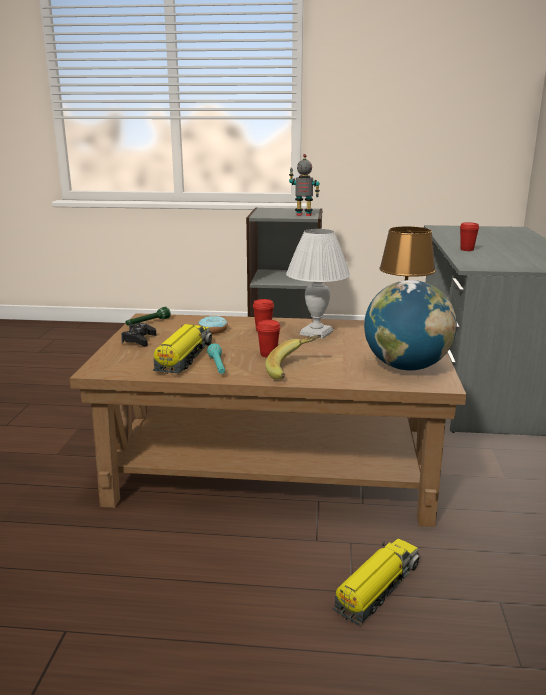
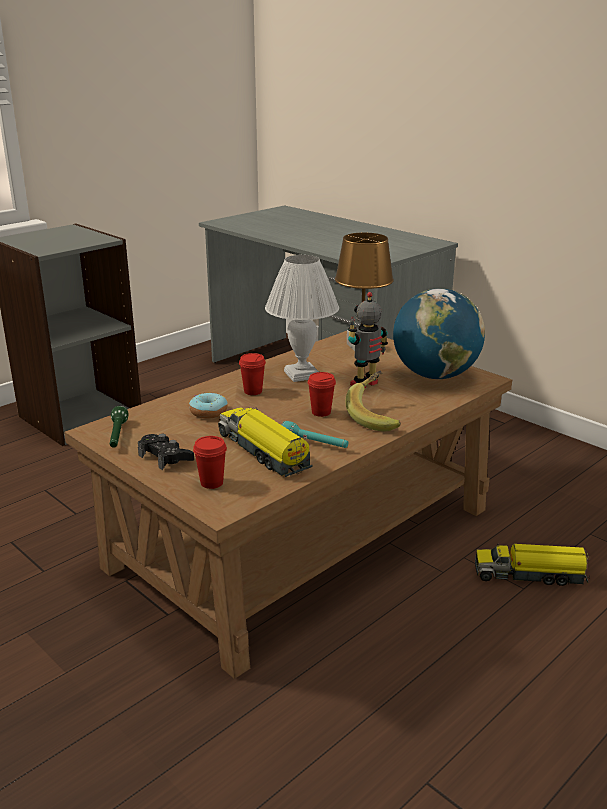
camera: 50 degrees left, 5 degrees up
toy robot [289,154,320,216] -> toy robot moved to [348,292,388,388]
toy truck [332,538,420,625] -> toy truck turned 75 degrees counterclockwise [475,543,590,586]
red cup [460,222,479,251] -> red cup moved to [193,436,227,489]

